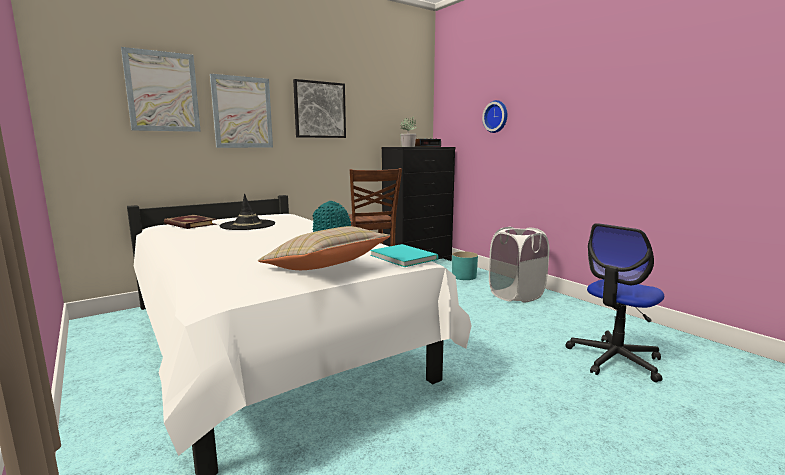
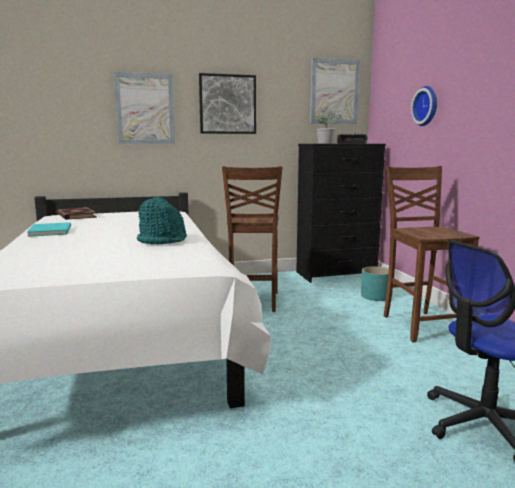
camera: 20 degrees right, 0 degrees up
picture [121,47,201,132] -> picture moved to [310,58,360,124]
black hat [219,193,275,230] -> none
beige pillow [258,226,390,270] -> none
turquoise book [370,244,438,267] -> turquoise book moved to [27,222,71,237]
white laundry basket [489,227,549,303] -> brown chair [384,166,479,342]

